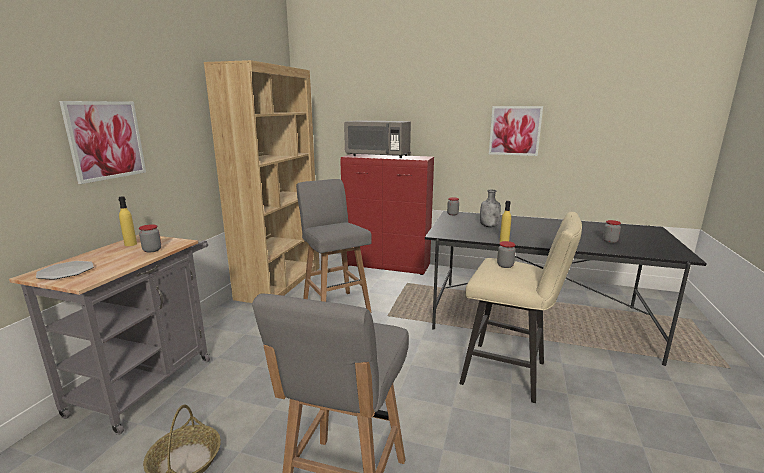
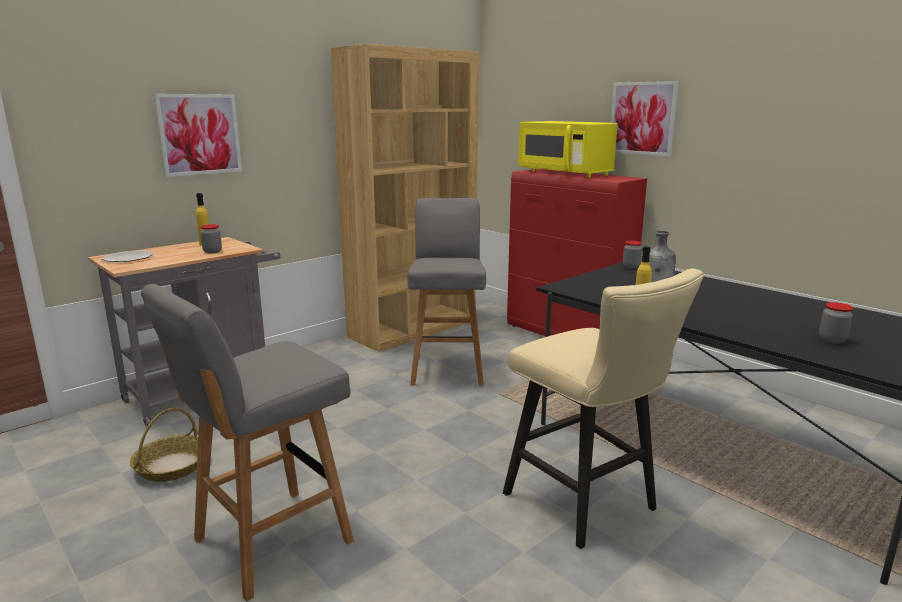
camera: 30 degrees right, 0 degrees up
grey microwave [344,121,411,158] -> yellow microwave [518,121,618,177]
picture [489,106,543,156] -> picture moved to [611,81,679,156]
jar [497,241,516,268] -> none

